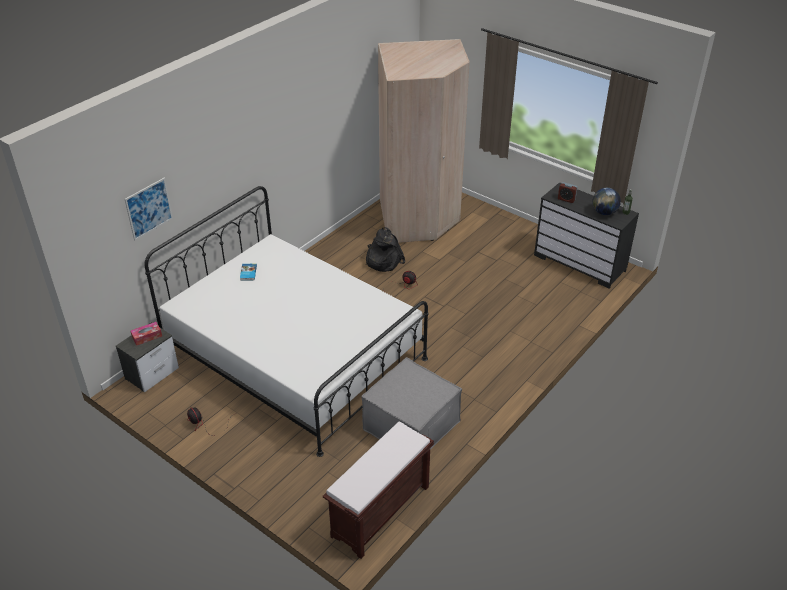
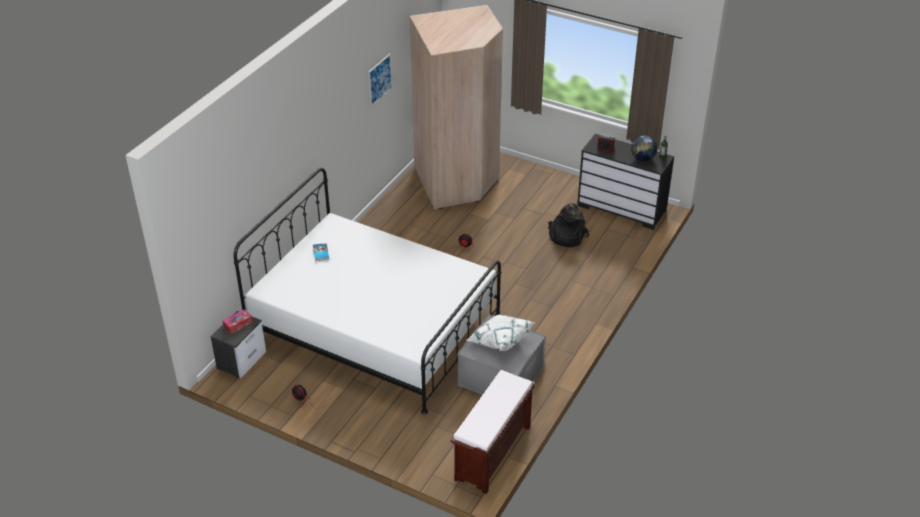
camera: 10 degrees left, 0 degrees up
picture [125,178,173,240] -> picture moved to [369,54,392,107]
black backpack [366,227,405,272] -> black backpack moved to [548,203,589,247]
none -> white pillow [466,314,534,351]

